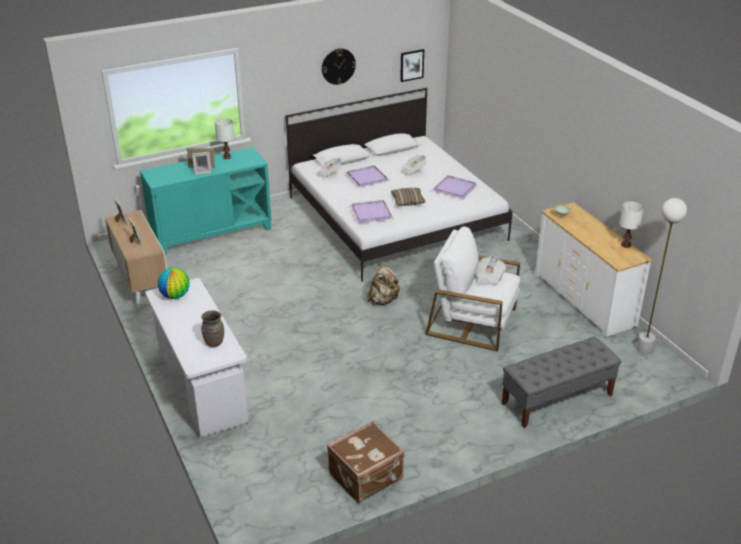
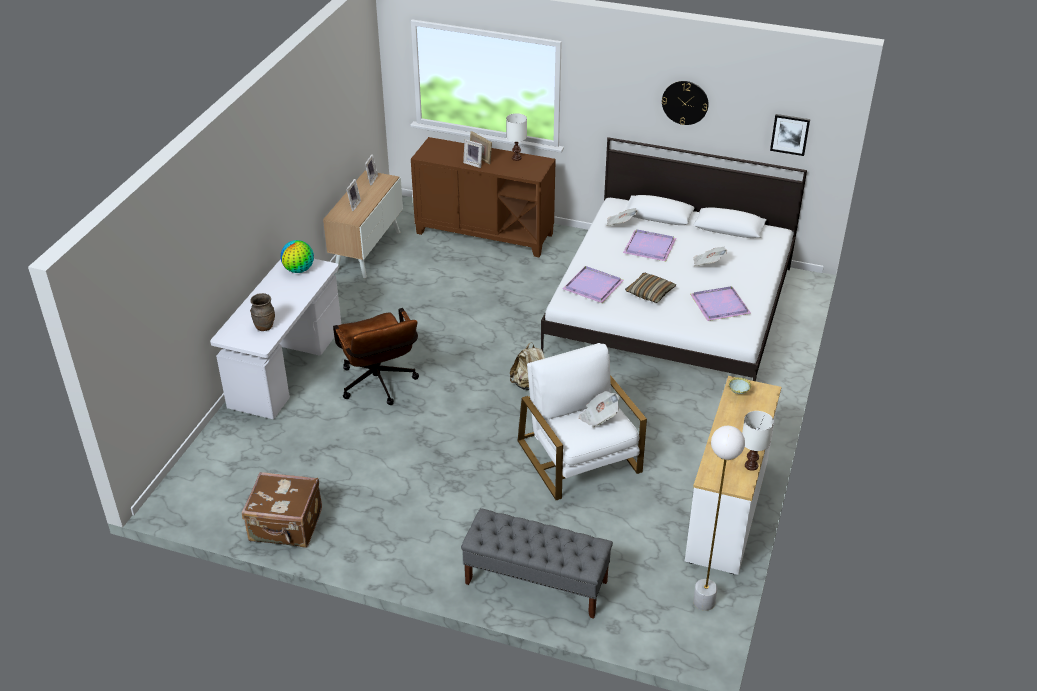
camera: 45 degrees right, 5 degrees up
turquoise cabinet [140,147,272,255] -> brown cabinet [411,137,556,257]
none -> brown office chair [333,308,419,405]

